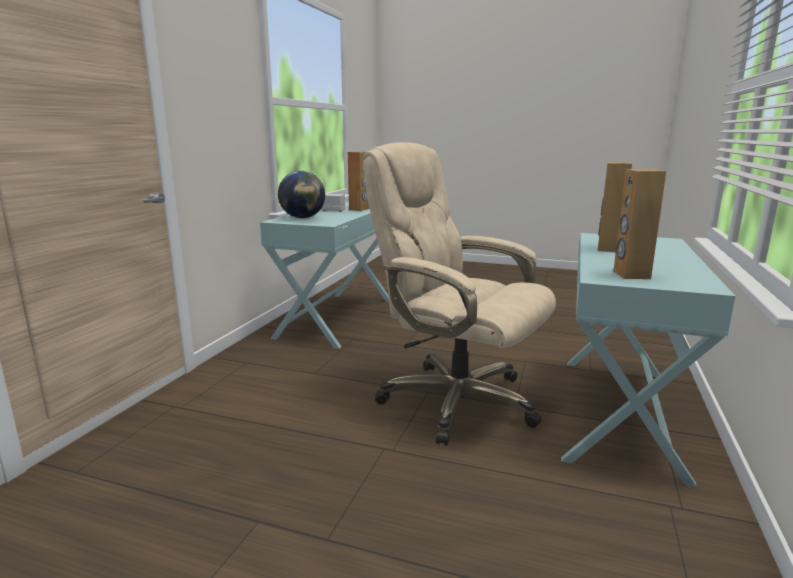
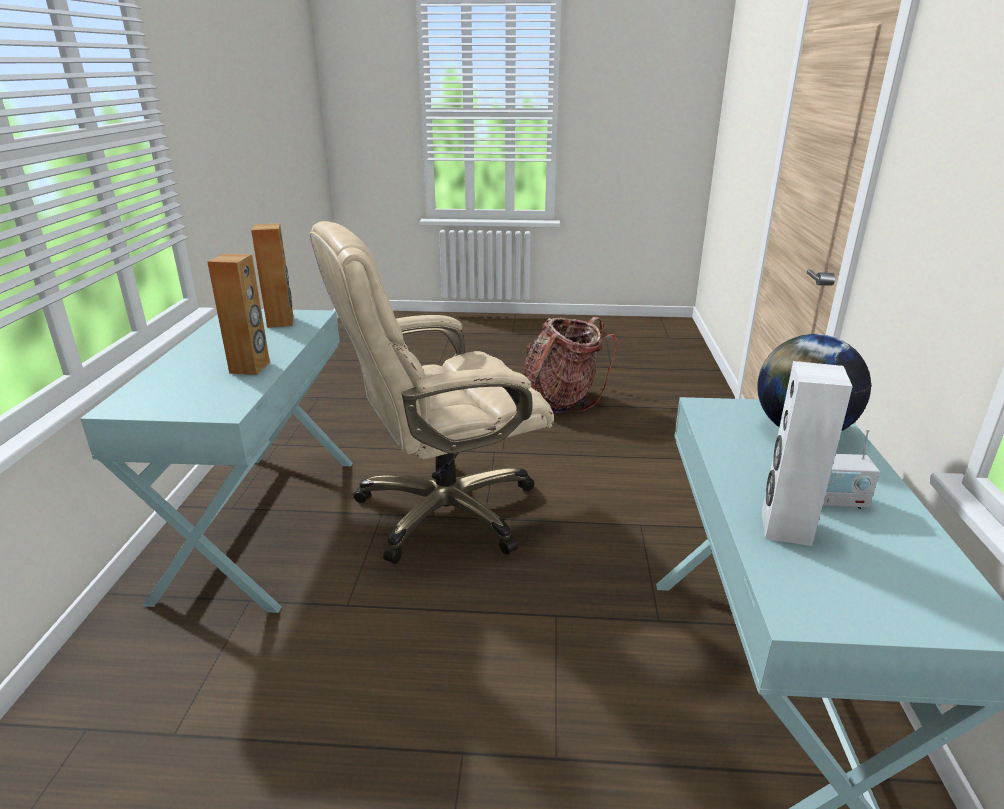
camera: 165 degrees right, 10 degrees up
brown speaker [348,152,369,211] -> white speaker [762,361,853,546]
beige office chair [363,142,556,446] -> beige office chair turned 135 degrees clockwise [310,221,554,564]
none -> backpack [524,317,618,414]

